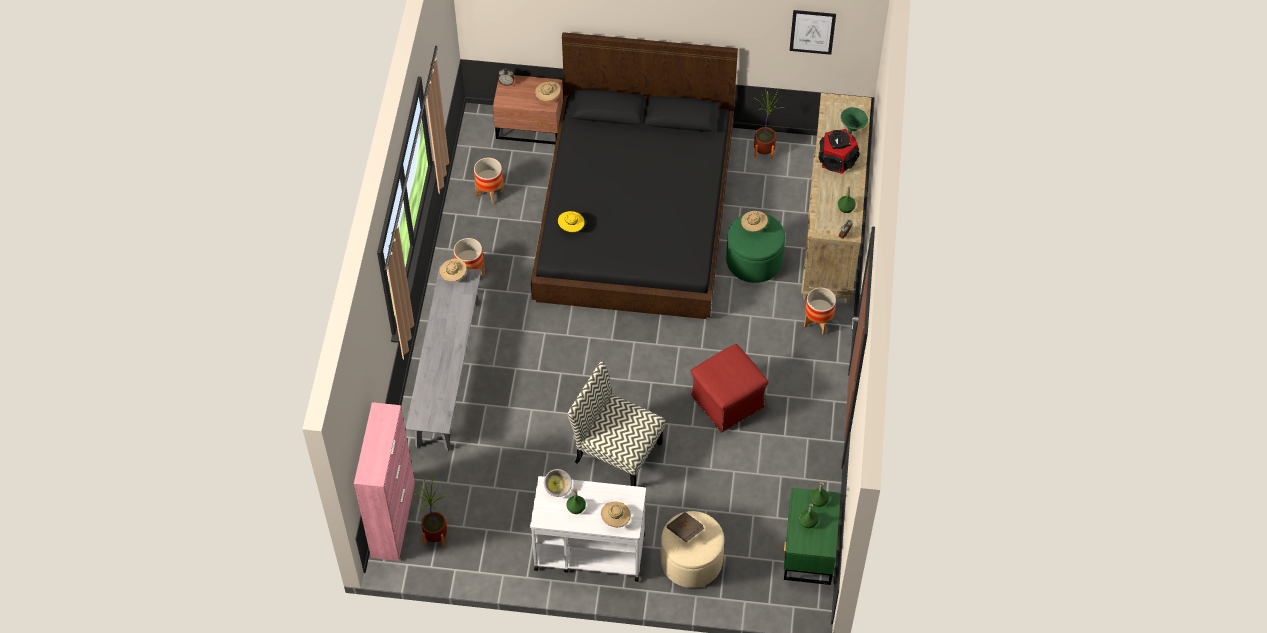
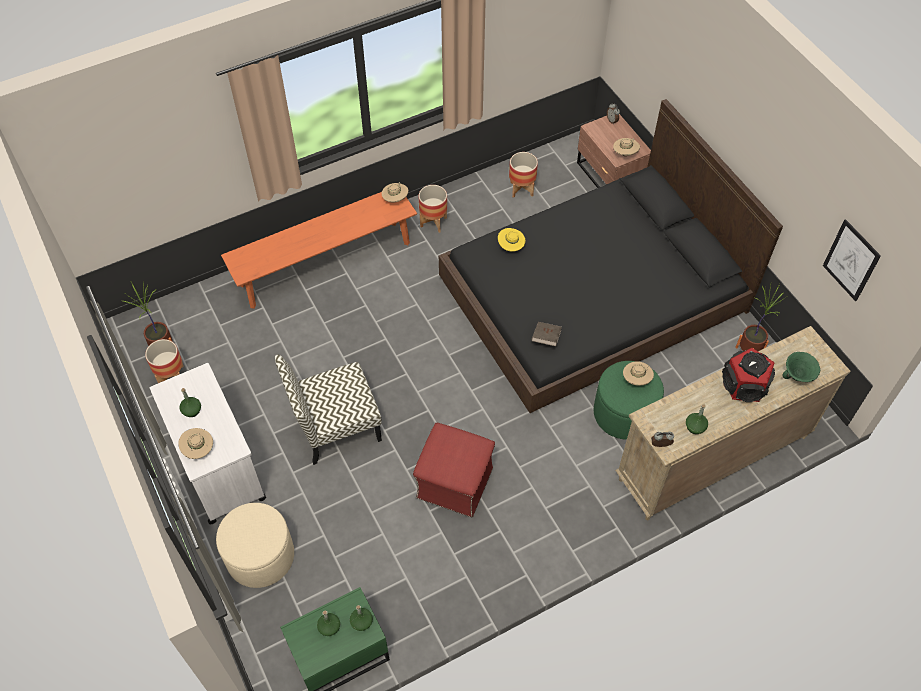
camera: 55 degrees right, 0 degrees up
pink cabinet [354,402,415,561] -> none
grey bench [405,266,482,451] -> orange bench [221,192,417,309]
bowl [544,469,572,497] -> none
chair [567,362,665,486] -> chair turned 105 degrees counterclockwise [275,354,382,465]
brown book [667,512,704,542] -> brown book moved to [532,322,562,346]
planter [804,287,836,335] -> planter moved to [145,339,184,383]

